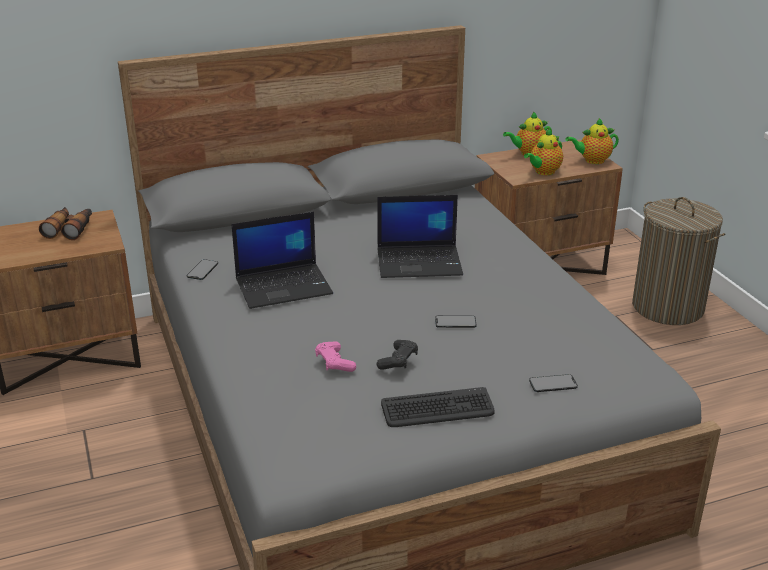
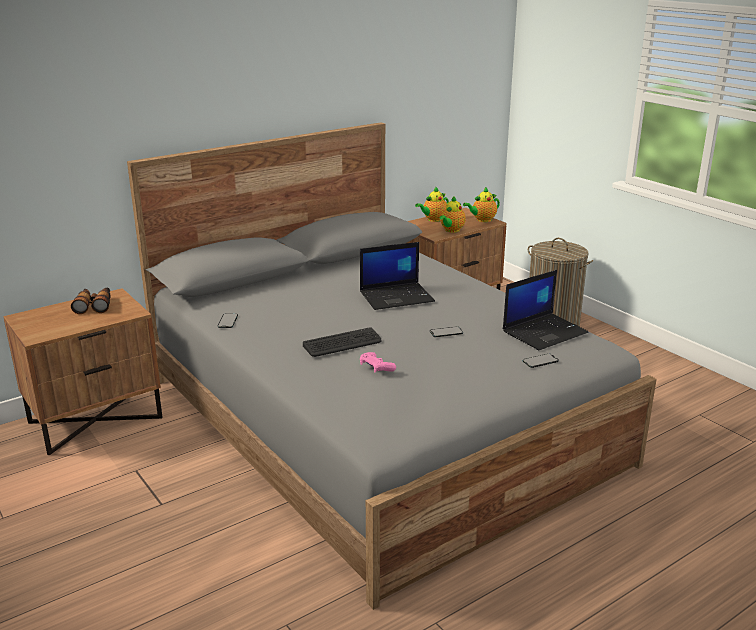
camera: 15 degrees left, 5 degrees down
laptop [231,212,333,309] -> laptop moved to [503,270,588,350]
black game controller [377,340,418,370] -> none
keyboard [381,387,495,427] -> keyboard moved to [303,327,382,357]

